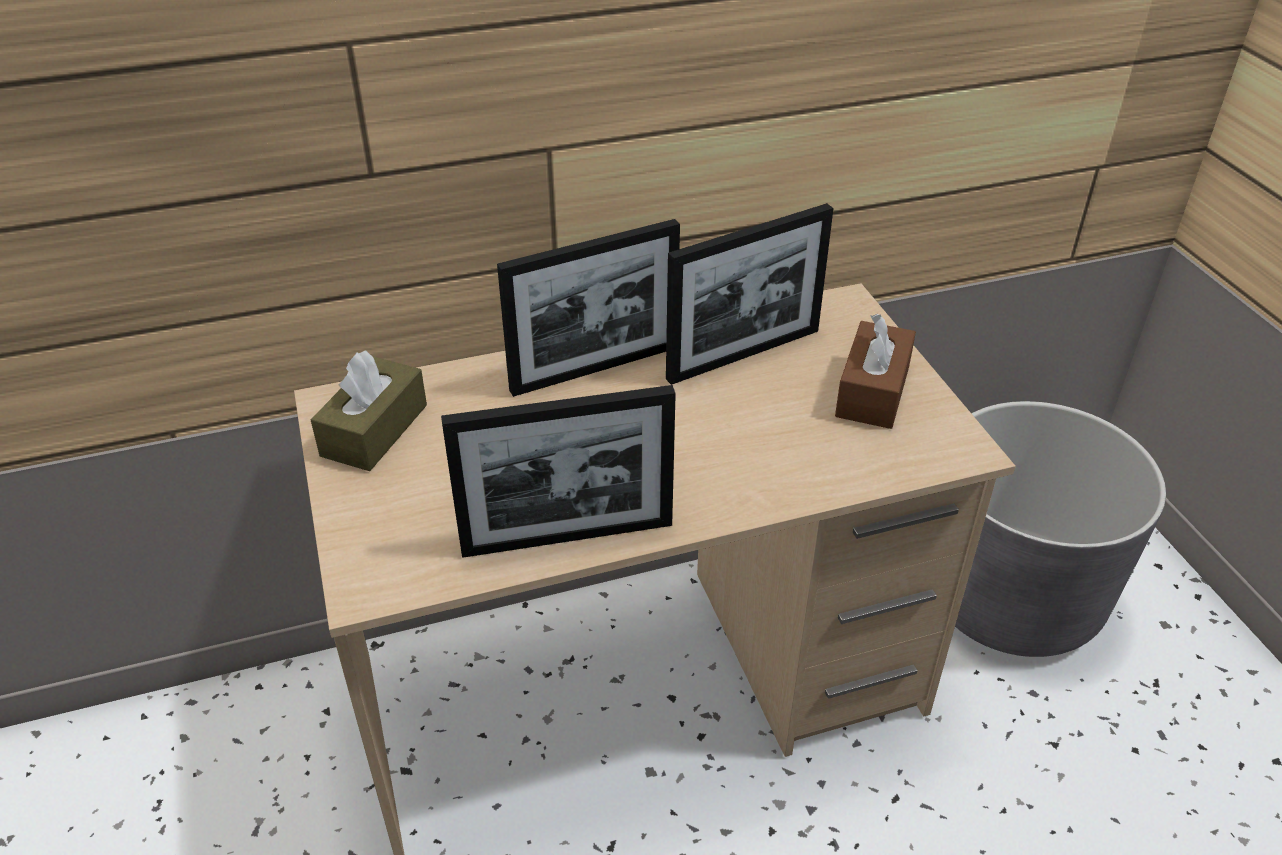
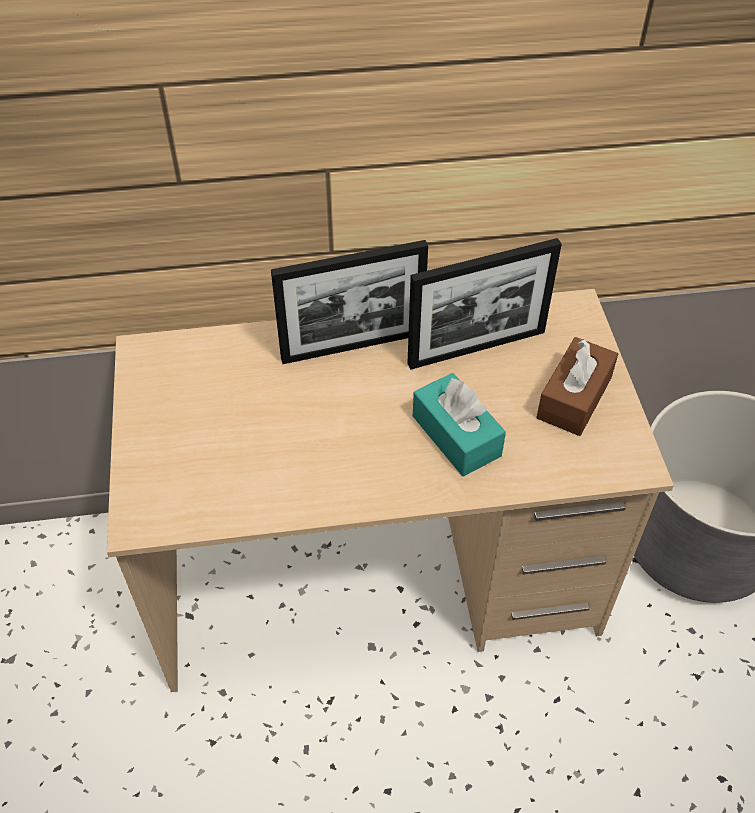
camera: 10 degrees right, 10 degrees up
brown tissue box [311,351,427,471] -> none
picture frame [441,385,676,558] -> none
none -> turquoise tissue box [413,373,506,476]

